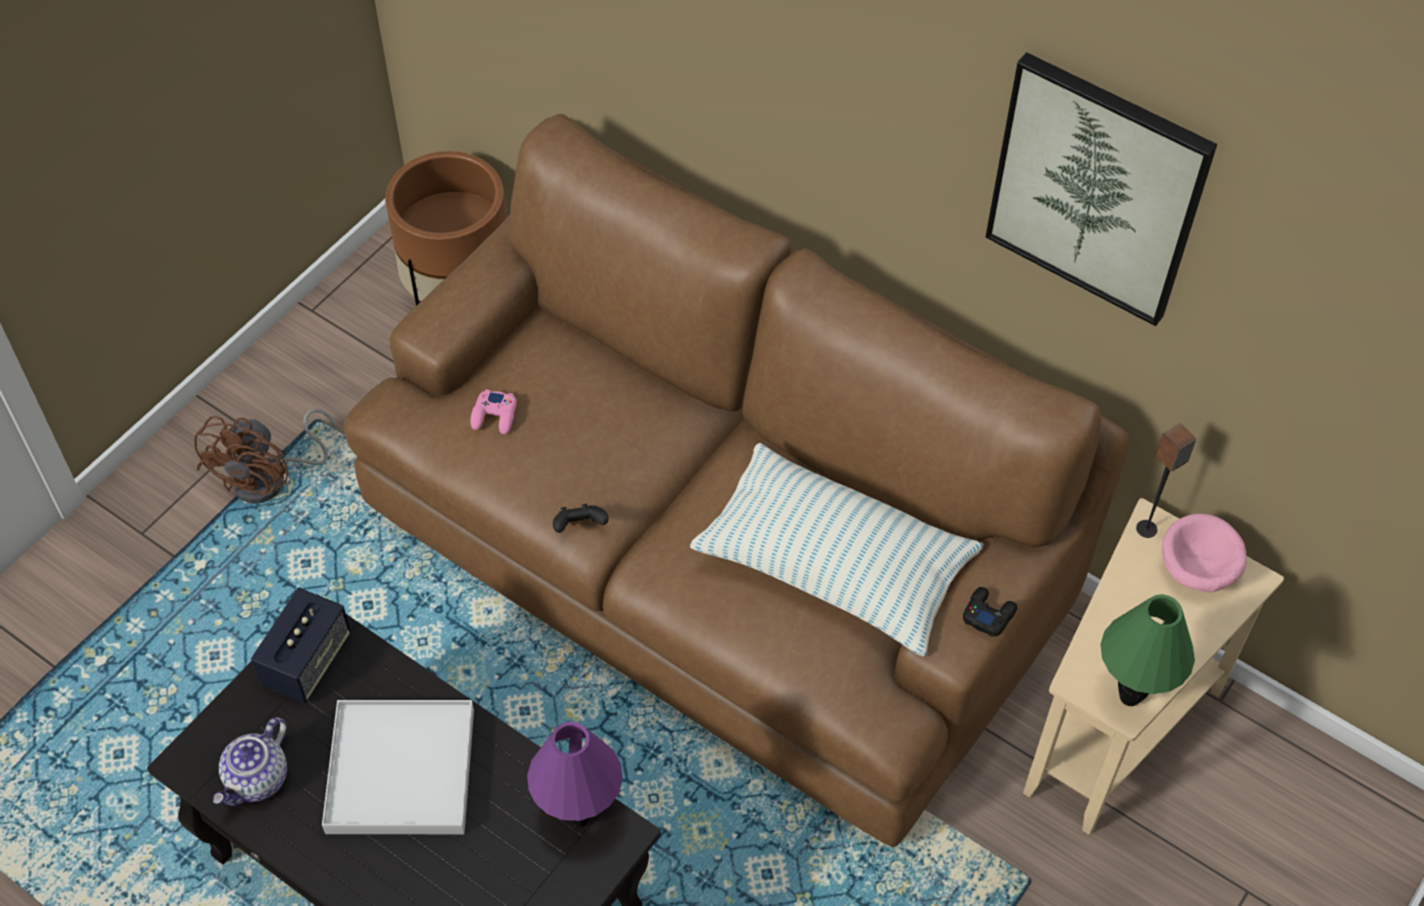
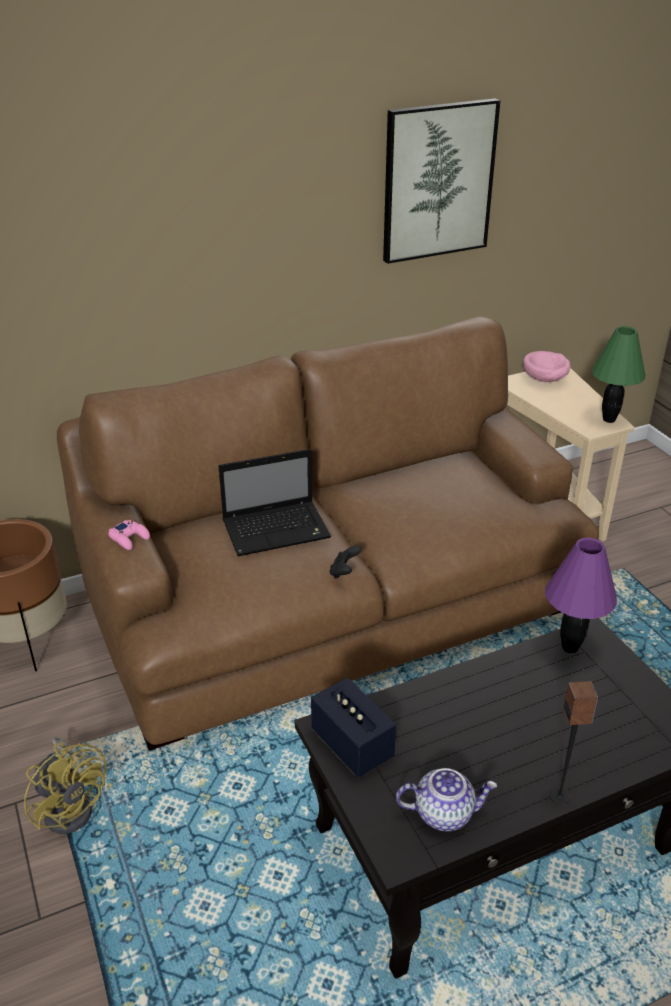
camera: 60 degrees left, 20 degrees down
brown fan [194,409,337,503] -> yellow fan [24,737,107,834]
teapot [213,717,287,806] -> teapot turned 60 degrees counterclockwise [396,768,497,831]
white tray [322,700,474,834] -> none
pink game controller [470,389,517,435] -> pink game controller moved to [108,520,150,550]
pillow [690,443,983,657] -> none
black game controller [963,587,1018,637] -> none
speaker [1136,423,1196,538] -> speaker moved to [550,681,598,805]
none -> laptop [219,449,331,556]

